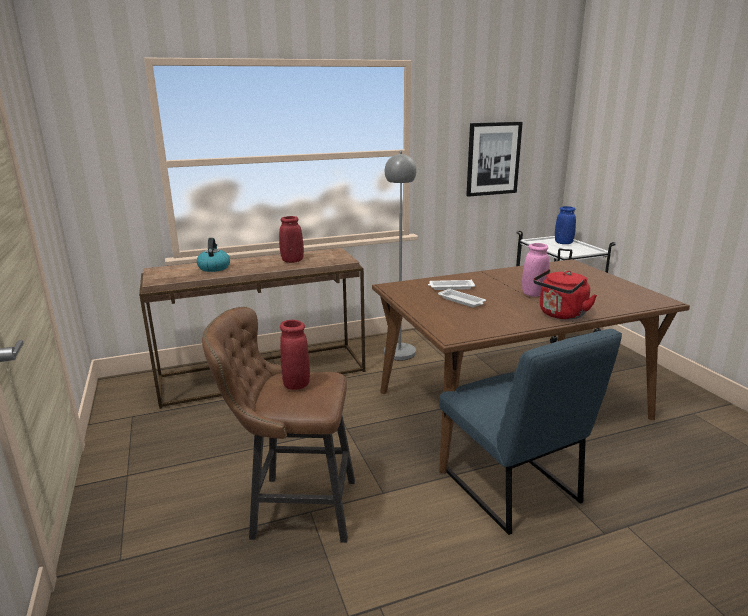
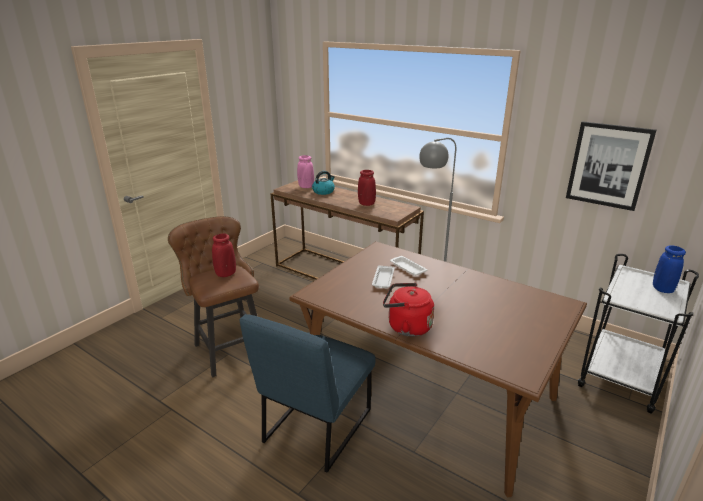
camera: 55 degrees right, 5 degrees up
pink vase [522,243,549,297] -> pink vase moved to [297,155,314,188]

